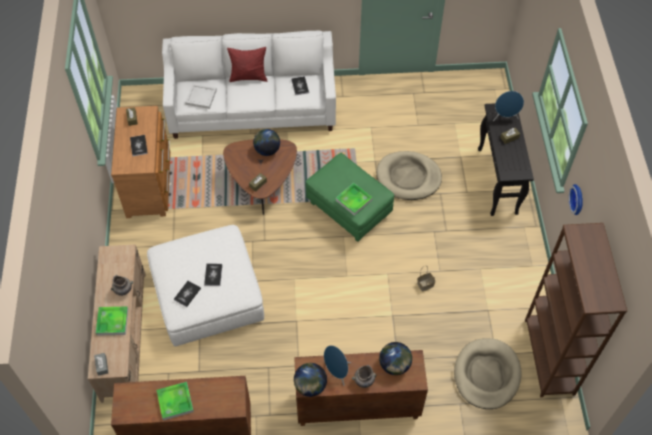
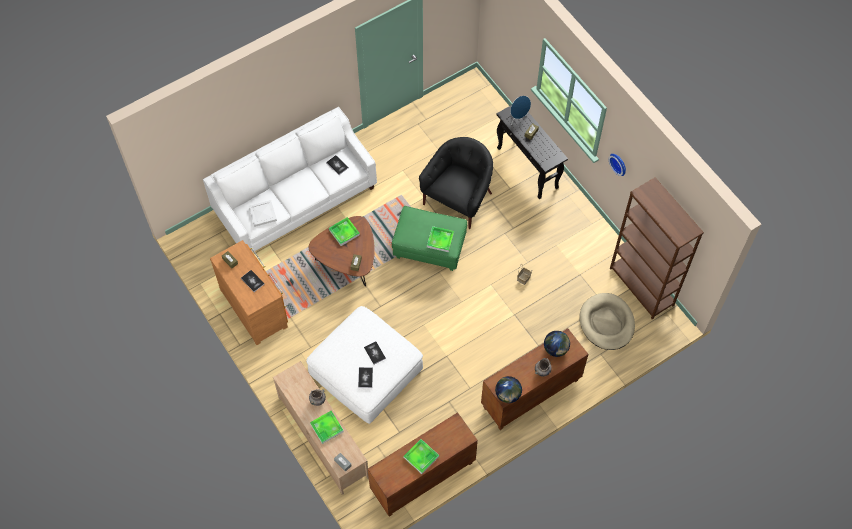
camera: 30 degrees left, 5 degrees up
red pillow [227,47,268,82] -> none
globe [253,129,280,156] -> tray [329,217,360,246]
blue speaker [324,345,351,386] -> none
beige dog bed [377,151,442,200] -> black armchair [419,137,493,229]

